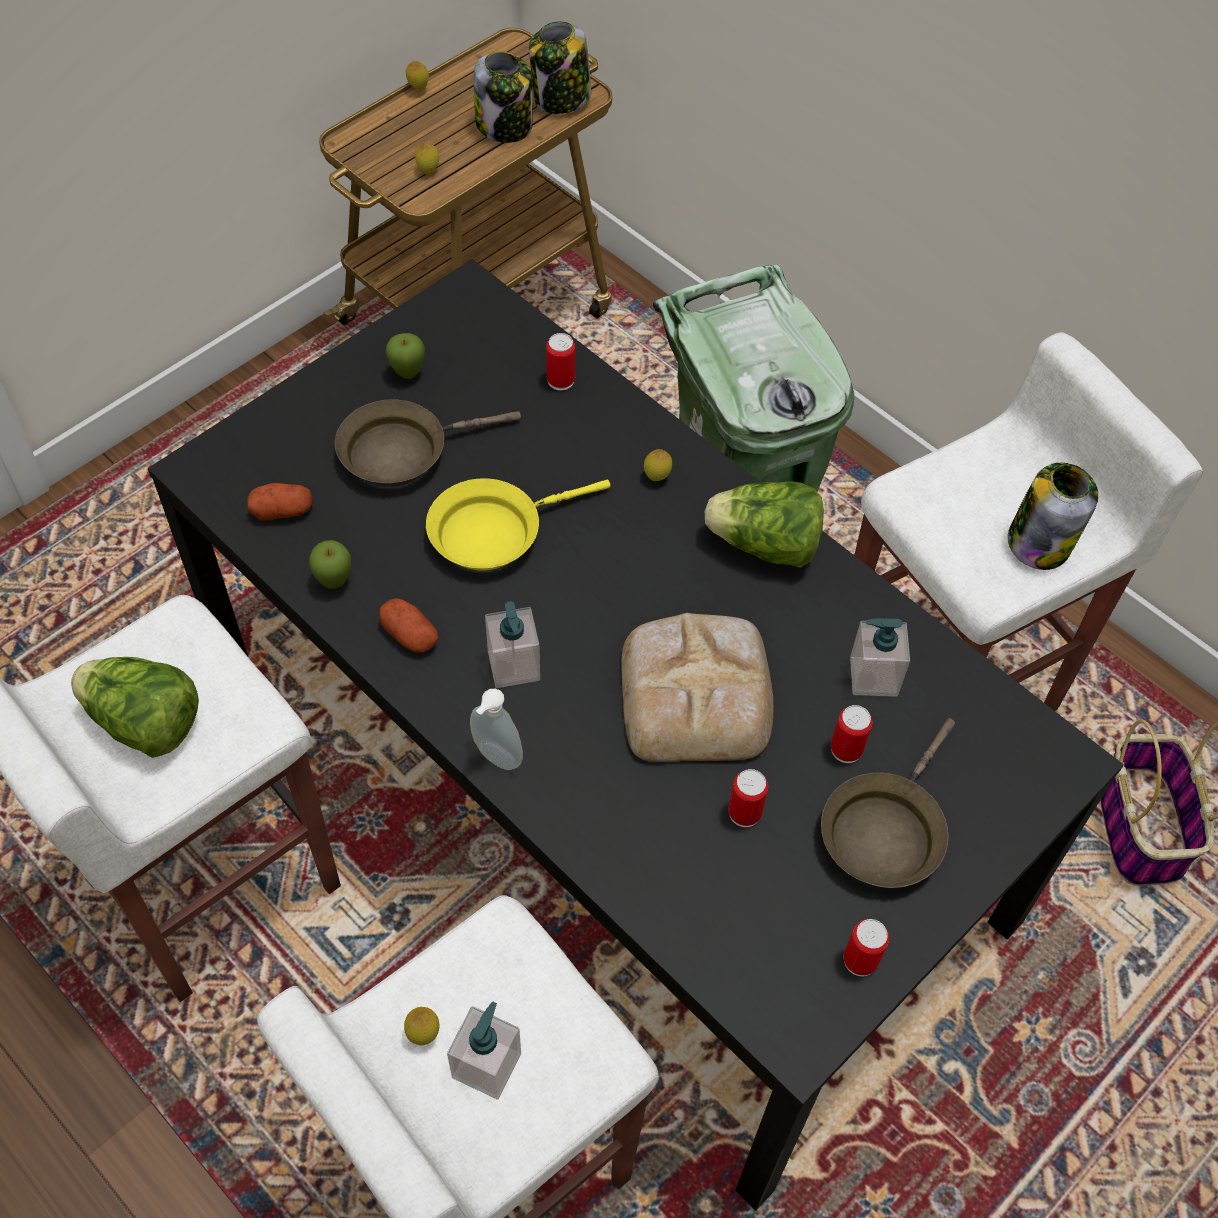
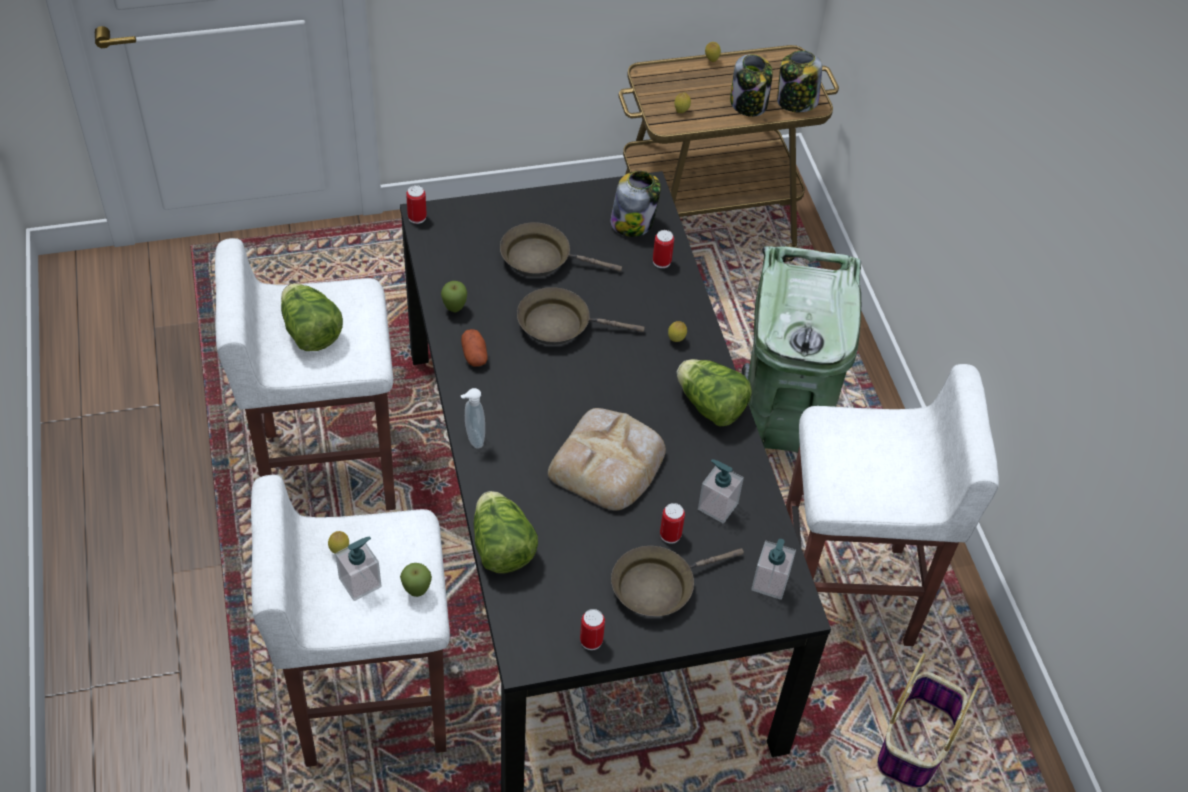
camera: 30 degrees right, 5 degrees down
potato [247,483,313,520] -> none
apple [385,333,425,379] -> apple moved to [400,563,432,597]
yellow frying pan [426,478,611,571] -> brown frying pan [517,287,645,345]
soap dispenser [485,602,540,688] -> soap dispenser moved to [751,539,796,600]
can [728,769,768,827] -> can moved to [406,185,427,224]
jar [1008,463,1098,570] -> jar moved to [610,171,661,237]
none -> lettuce [474,491,538,573]

